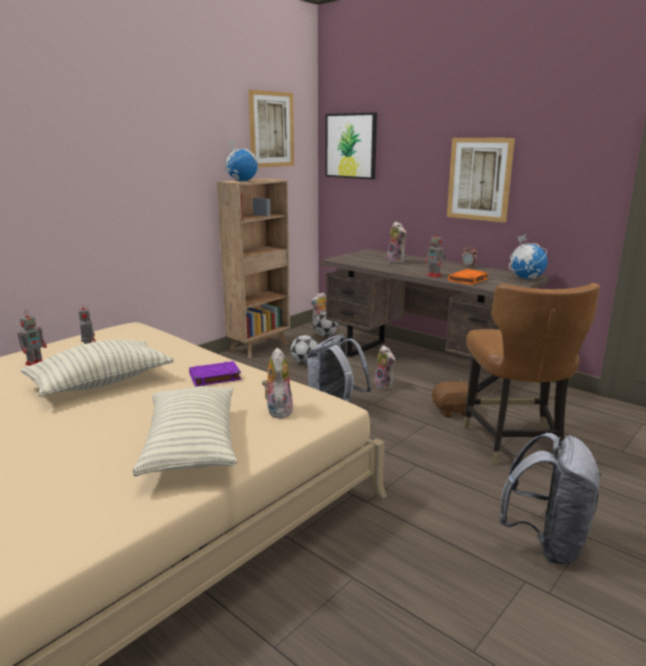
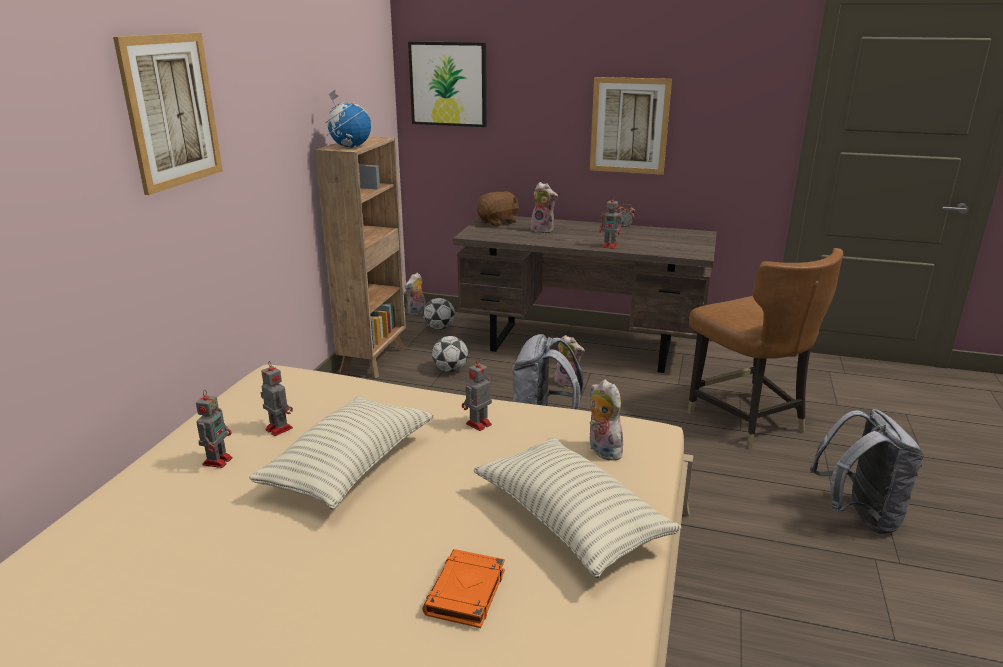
camera: 25 degrees left, 5 degrees up
purple book [189,361,241,387] -> toy robot [462,358,492,431]
picture [248,90,294,168] -> picture moved to [113,33,223,195]
brown plush toy [432,380,478,418] -> brown plush toy moved to [477,191,519,226]
orange book [448,269,489,285] -> orange book moved to [422,549,505,628]
globe [509,234,548,279] -> none

